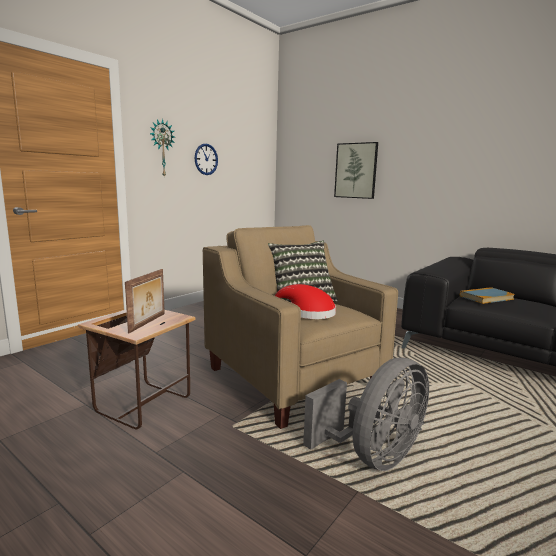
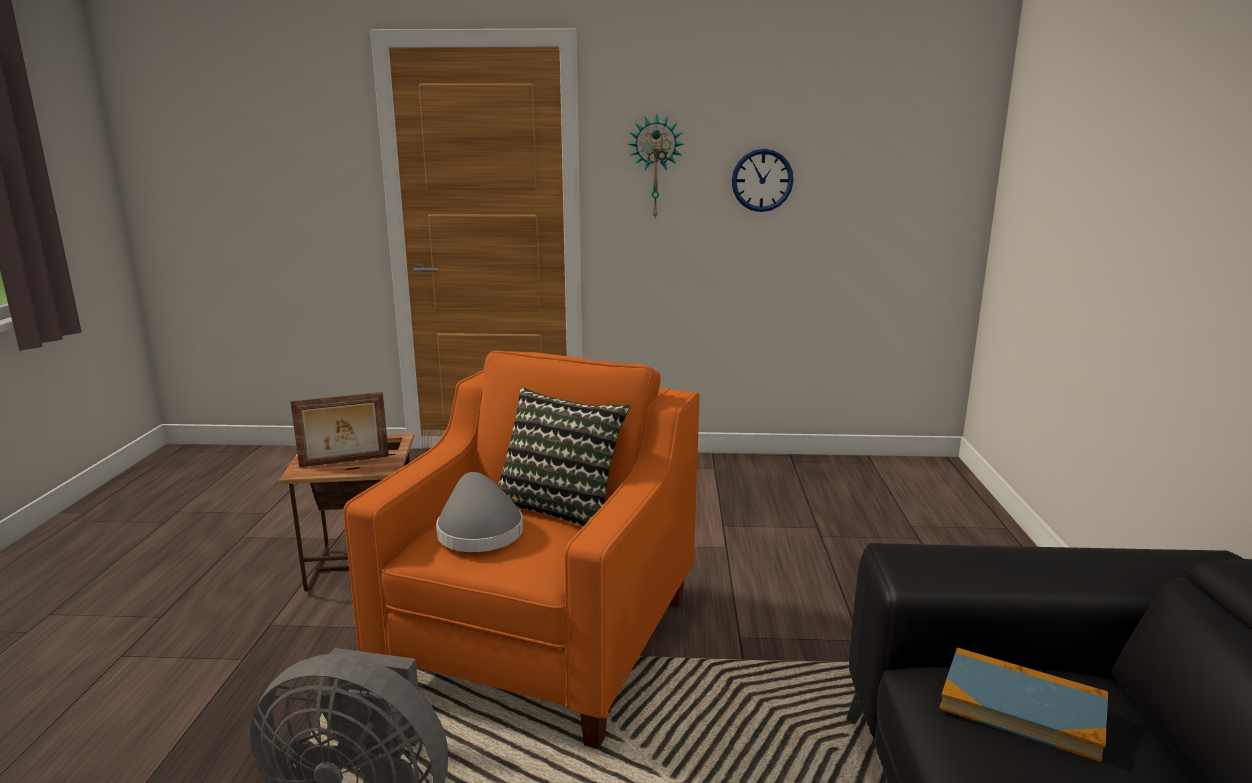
camera: 55 degrees right, 5 degrees up
beige armchair [203,225,398,429] -> orange armchair [343,351,700,749]
red hat [275,284,336,319] -> grey hat [436,472,523,552]
picture [334,142,378,199] -> none

